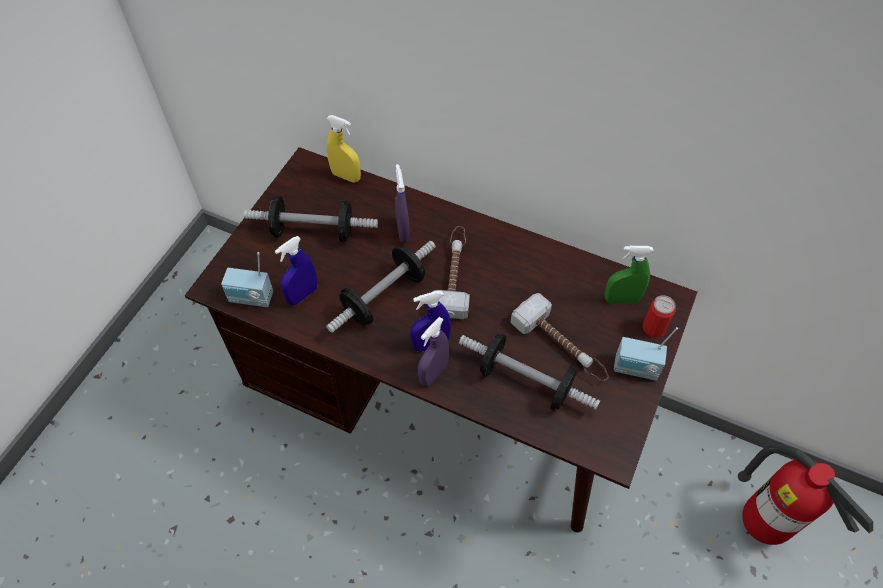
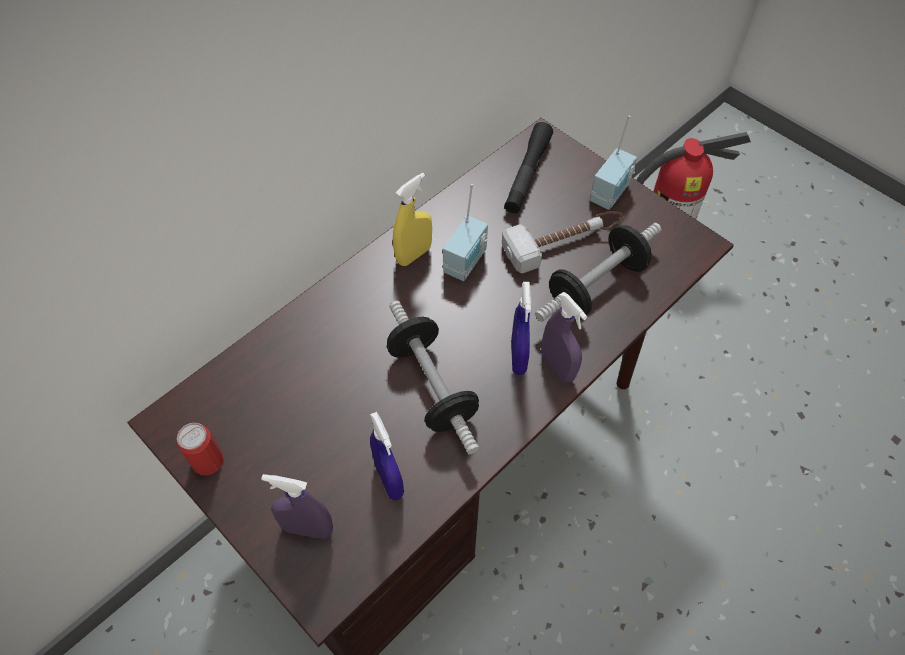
camera: 70 degrees left, 0 degrees up
radio [221,252,273,307] -> radio moved to [443,184,488,281]
dumbbell [244,196,378,242] -> none
yellow spray bottle [327,115,361,183] -> yellow spray bottle moved to [393,173,432,266]
purple spray bottle [395,164,410,243] -> purple spray bottle moved to [261,474,333,539]
hammer [432,226,470,319] -> none
green spray bottle [605,246,654,304] -> black flashlight [504,122,553,213]
can [643,295,675,338] -> can moved to [177,423,224,476]

